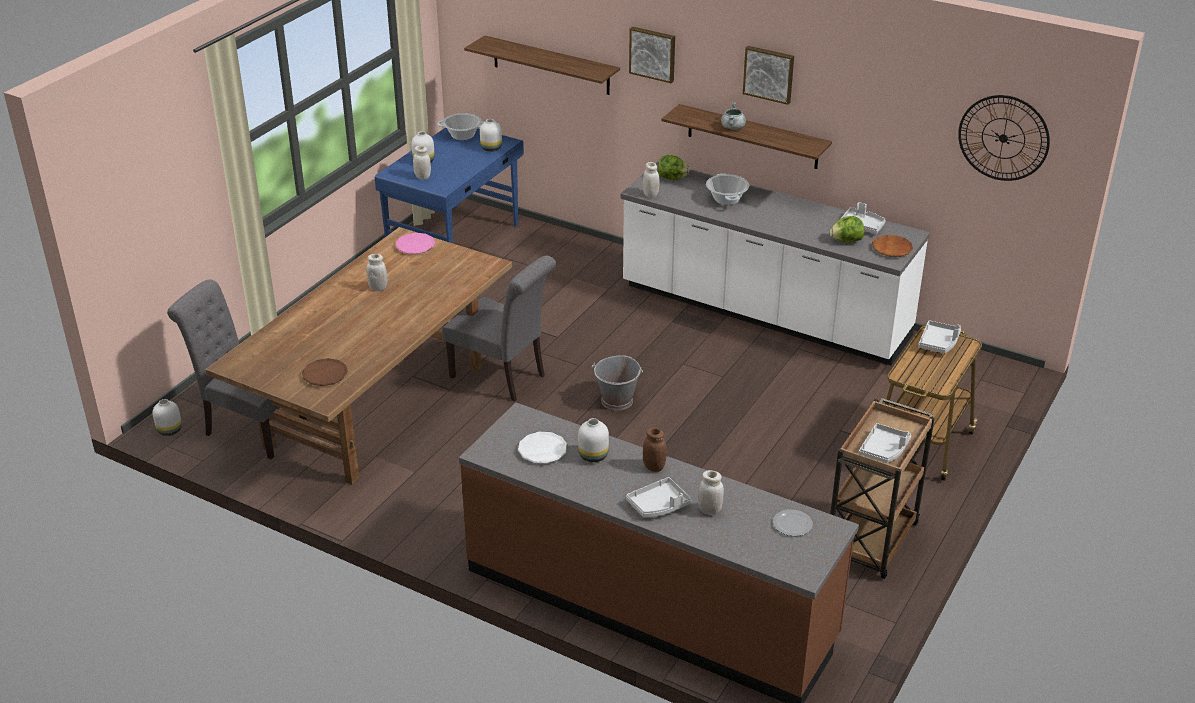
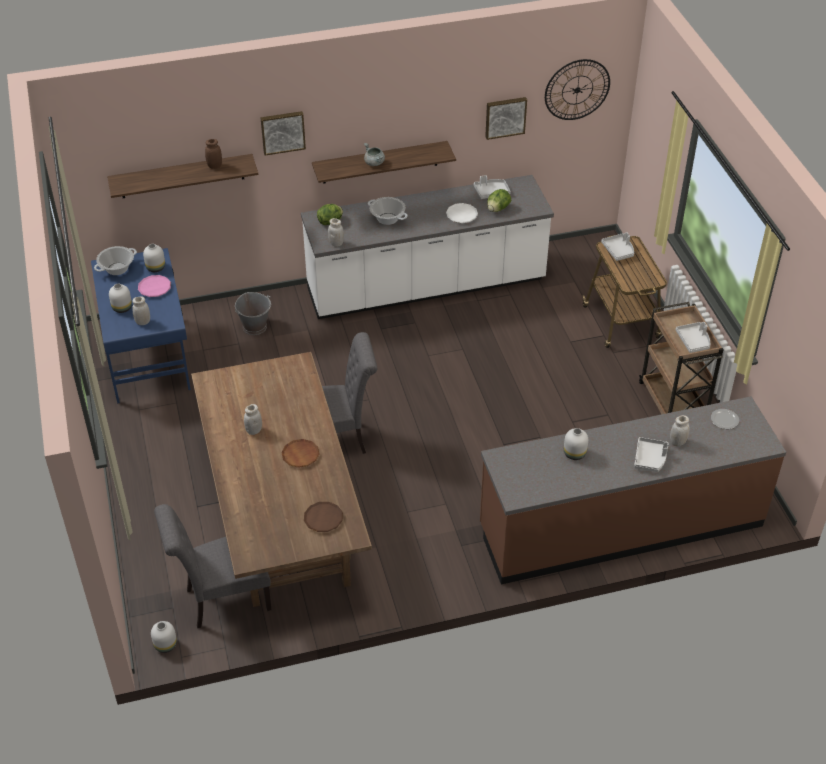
camera: 45 degrees left, 10 degrees up
pink plate [395,233,436,254] -> pink plate moved to [138,275,171,297]
white plate [518,432,568,463] -> white plate moved to [446,203,478,223]
grey bucket [592,355,643,411] -> grey bucket moved to [235,292,271,335]
brown jar [643,428,667,472] -> brown jar moved to [205,139,222,169]
picture [743,46,794,105] -> picture moved to [485,97,527,140]
brown plate [872,235,913,257] -> brown plate moved to [281,439,320,468]

